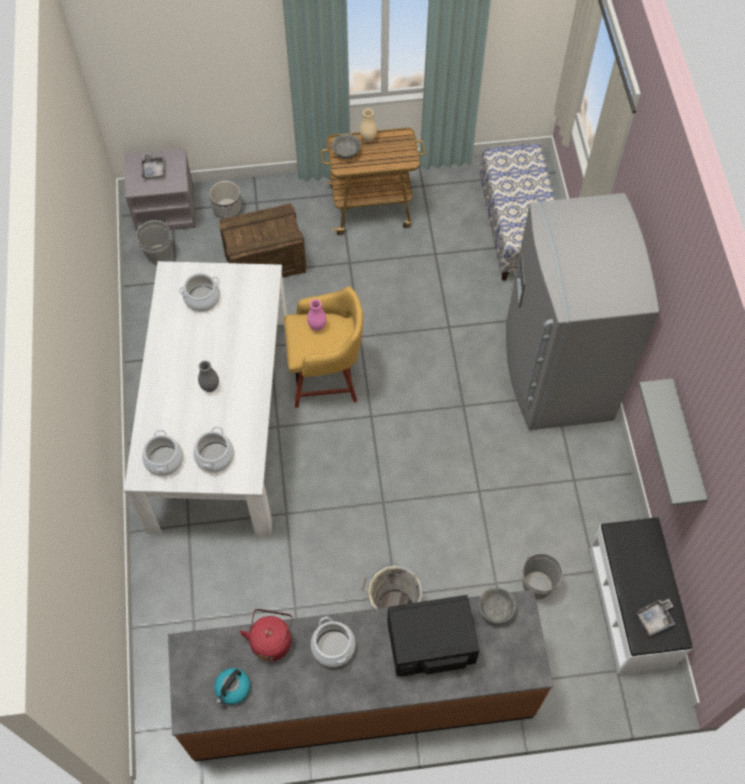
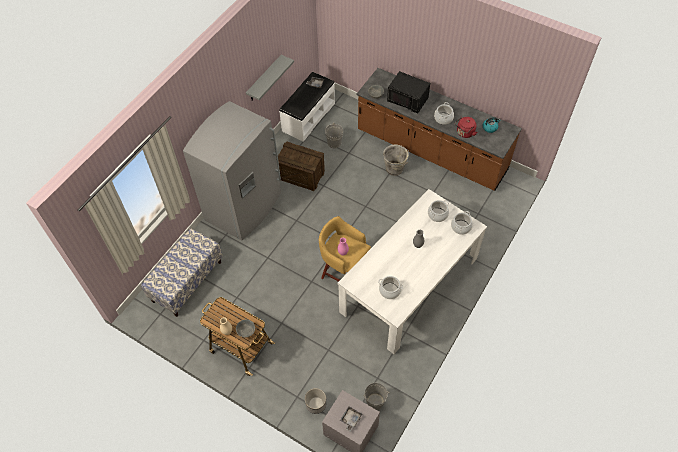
camera: 140 degrees left, 5 degrees down
crate [219,203,306,278] -> crate moved to [278,141,325,191]

